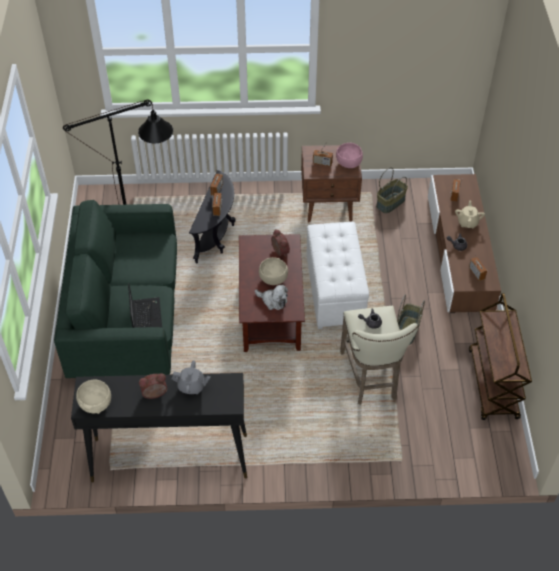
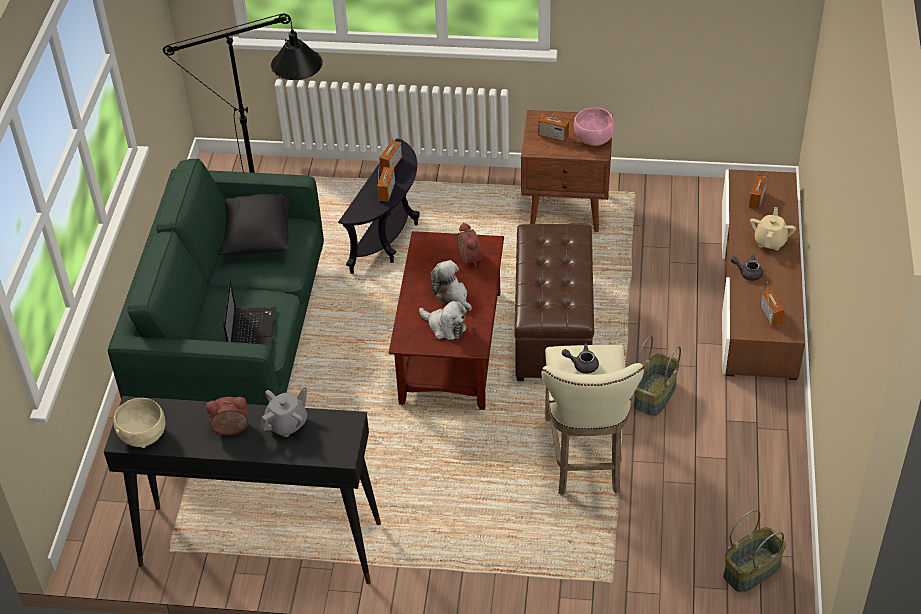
camera: 10 degrees right, 5 degrees down
grey teapot [172,360,210,394] -> grey teapot turned 60 degrees counterclockwise [261,387,307,437]
beige bowl [259,257,288,285] -> plush toy [431,260,472,311]
white ottoman [306,222,369,329] -> brown ottoman [514,224,594,381]
basket [376,167,408,214] -> basket moved to [723,509,786,593]
brown cart [469,293,532,420] -> none
none -> black pillow [219,193,292,255]

